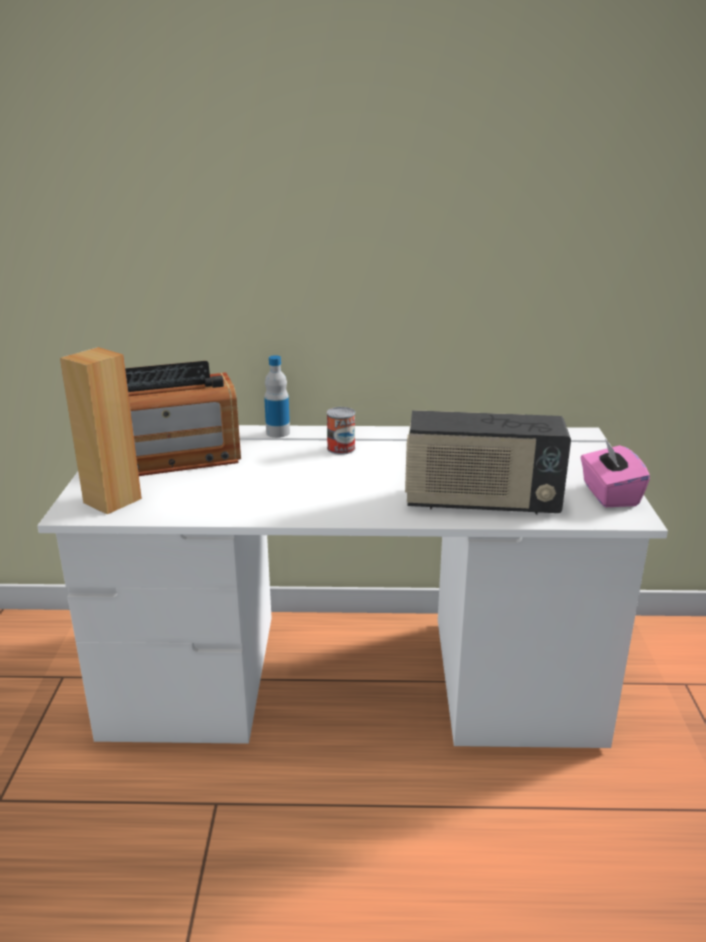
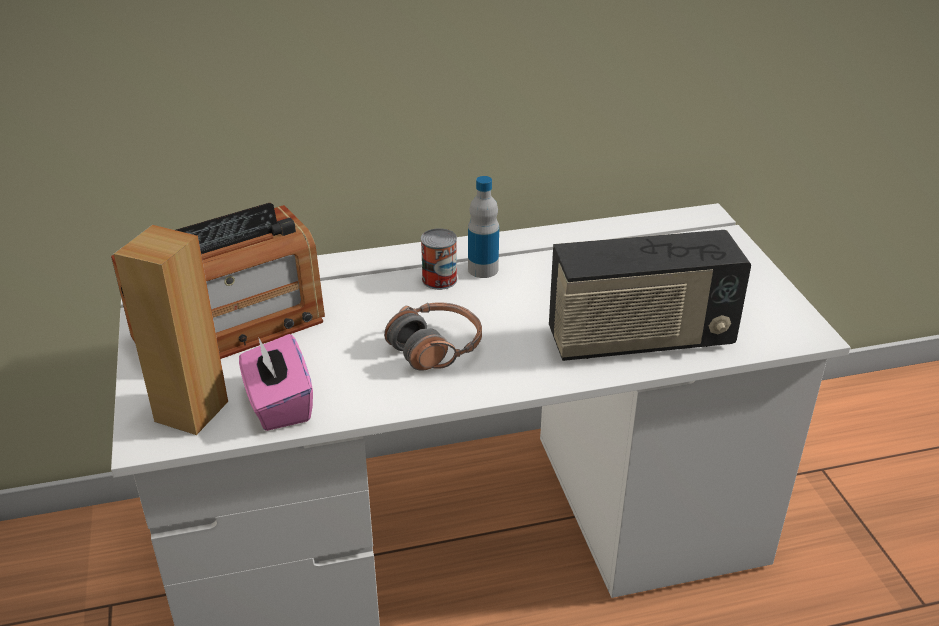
camera: 15 degrees left, 10 degrees up
bottle [264,355,290,438] -> bottle moved to [468,176,499,278]
pink tissue box [580,439,650,507] -> pink tissue box moved to [239,334,313,431]
none -> headphones [384,302,482,371]

